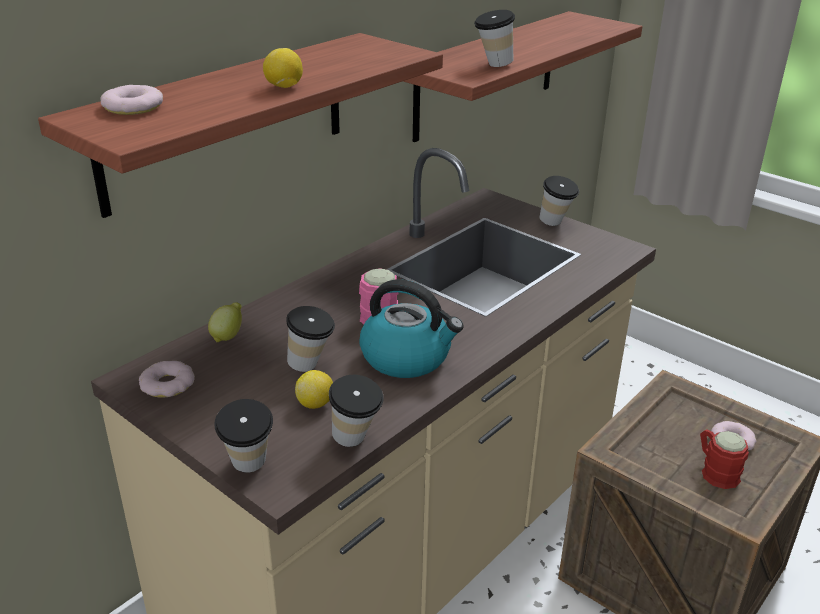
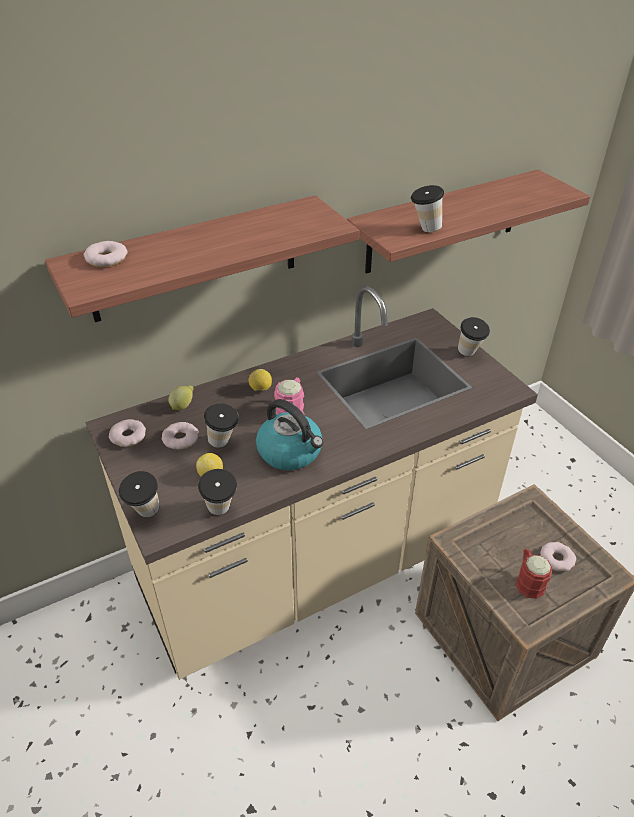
camera: 20 degrees right, 10 degrees up
lemon [263,48,303,88] -> lemon moved to [249,369,272,391]
none -> donut [162,422,199,450]

